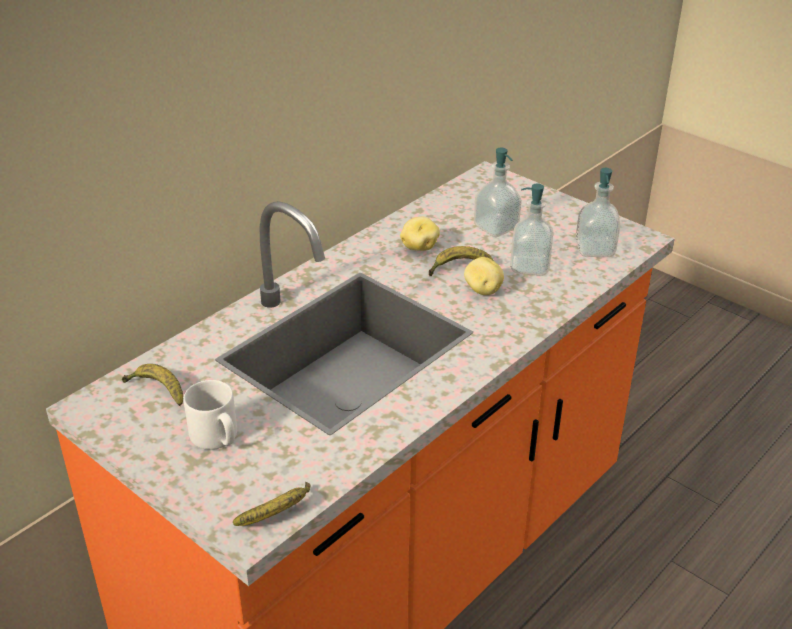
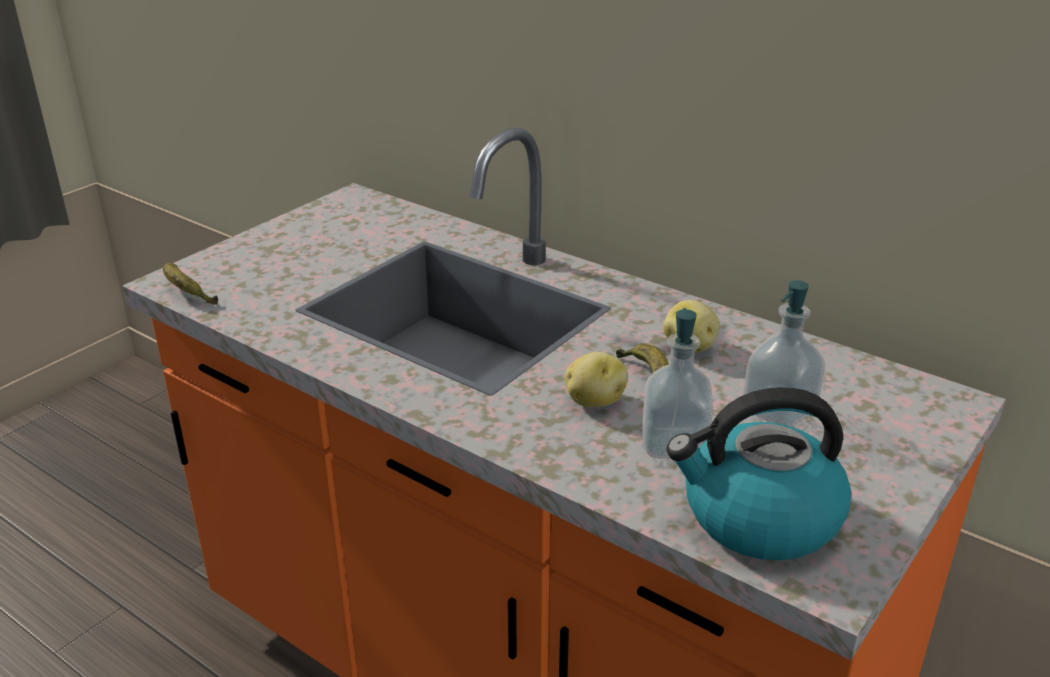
camera: 85 degrees right, 5 degrees down
banana [122,364,183,406] -> none
grey mug [184,380,237,450] -> none
soap dispenser [576,168,620,257] -> kettle [666,387,851,560]

